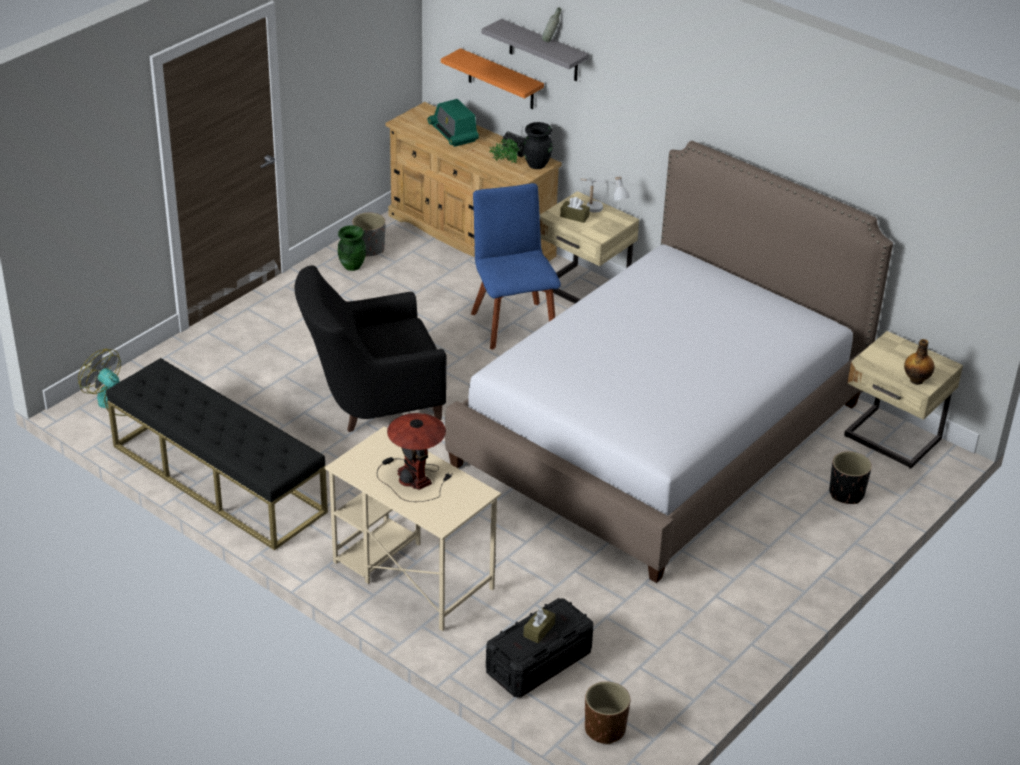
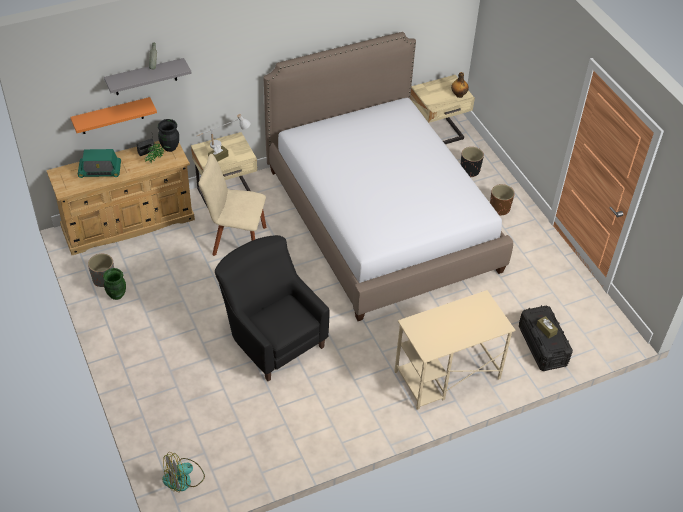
camera: 65 degrees left, 10 degrees up
black bench [107,358,328,550] -> none
black armchair [294,265,446,432] -> black armchair turned 135 degrees clockwise [215,235,330,381]
table lamp [377,413,453,502] -> none
blue chair [471,183,561,350] -> beige chair [198,154,267,256]
brown planter [585,681,630,745] -> brown planter moved to [490,184,515,216]

